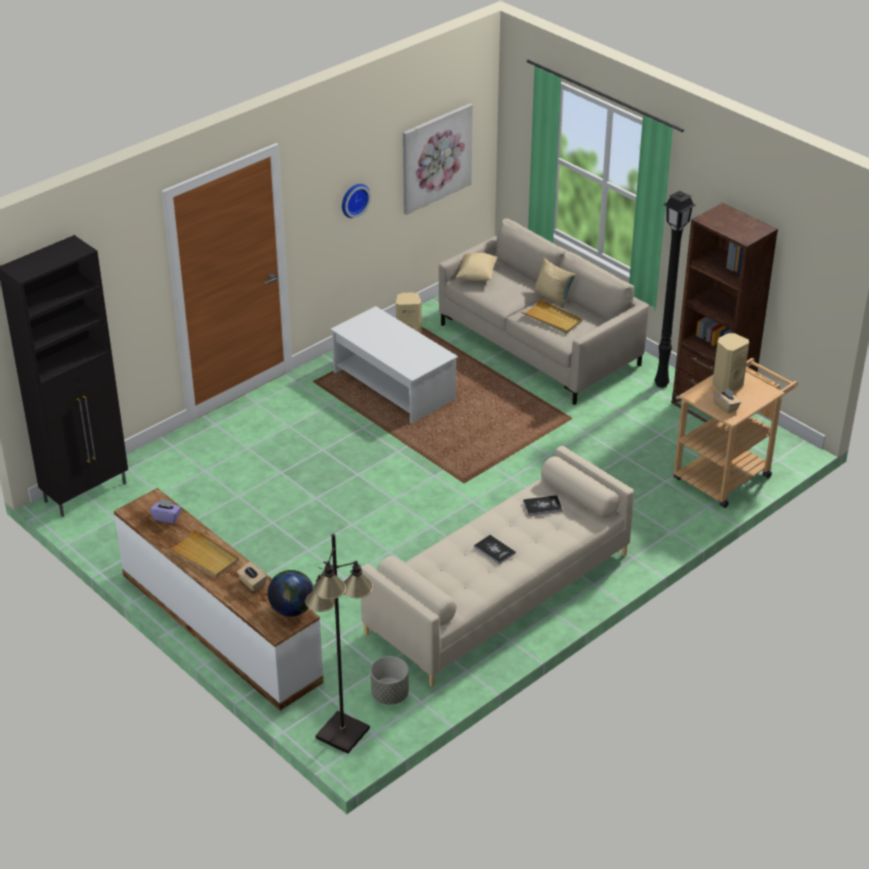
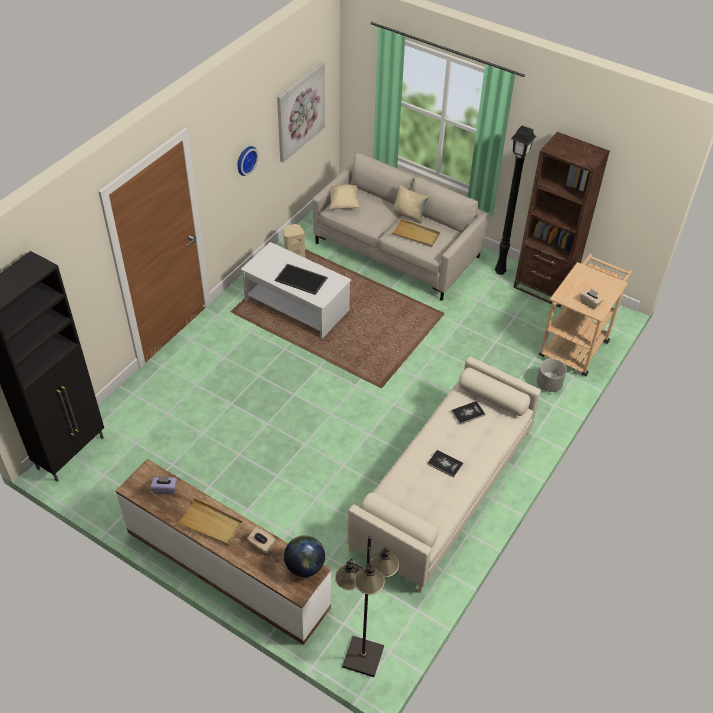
camera: 15 degrees left, 10 degrees up
grey planter [371,656,409,705] -> grey planter moved to [537,359,567,392]
beige speaker [712,333,749,391] -> none
none -> tray [275,264,327,295]

